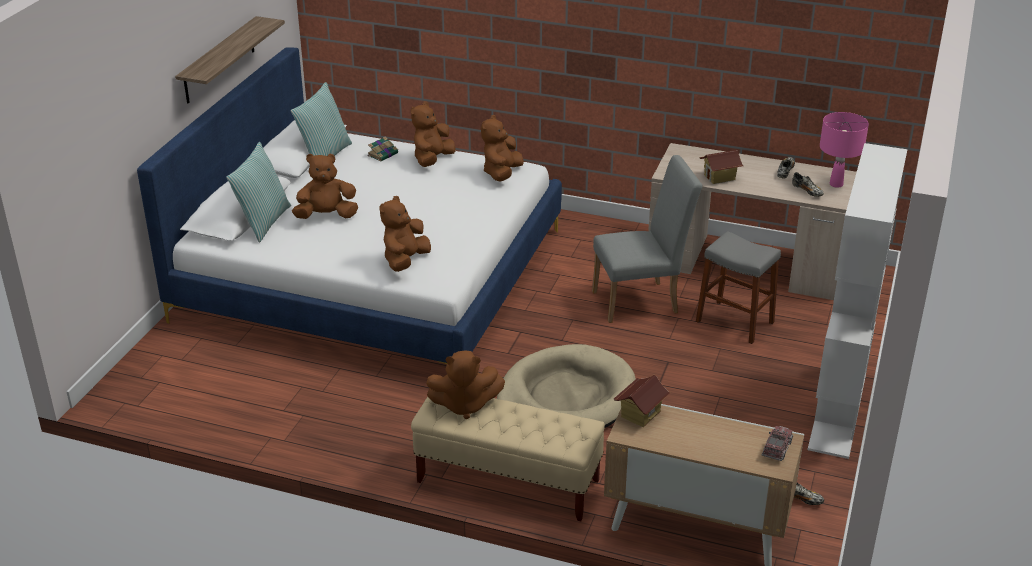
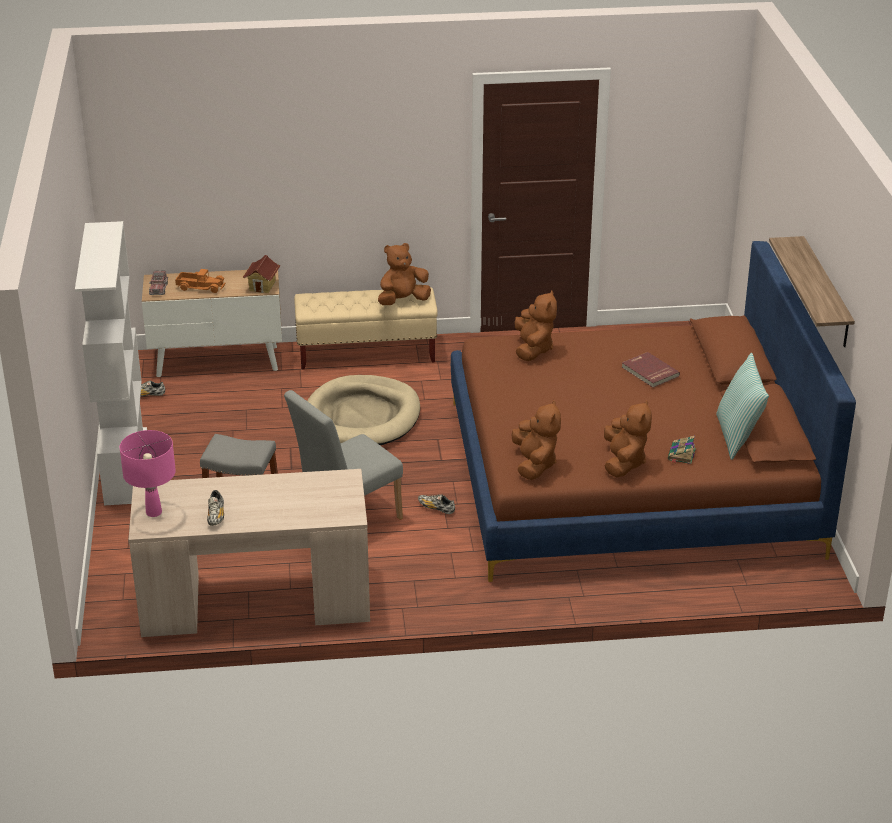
camera: 155 degrees right, 0 degrees up
white bed [137,47,562,364] -> brown bed [451,241,856,582]
pillow [226,142,291,243] -> none
brown plush toy [292,154,358,219] -> red book [622,352,680,388]
toy house [699,150,743,184] -> none
shoe [792,172,824,197] -> shoe moved to [418,494,455,514]
none -> toy truck [175,269,225,293]

